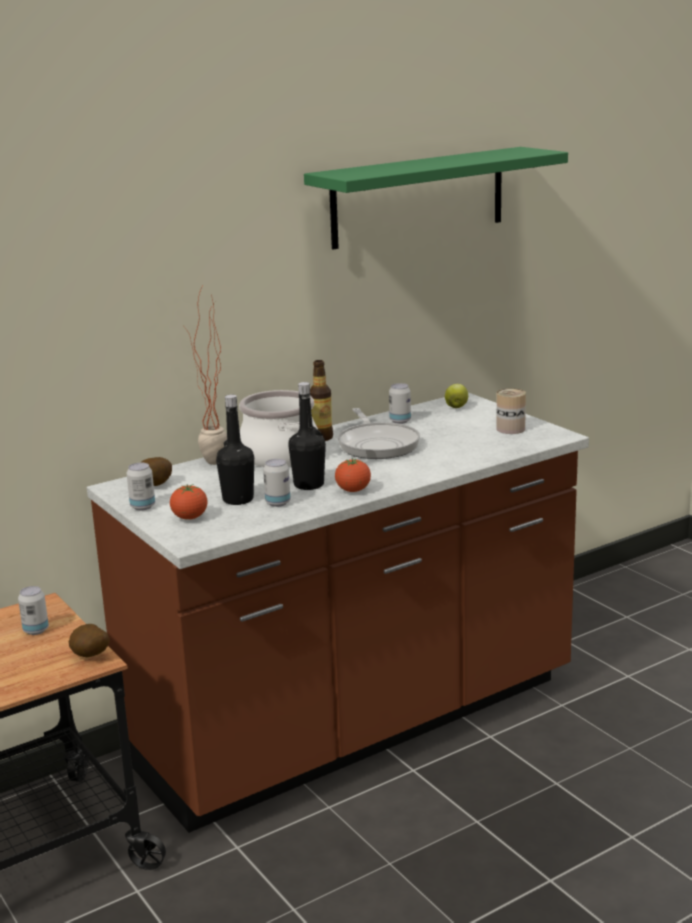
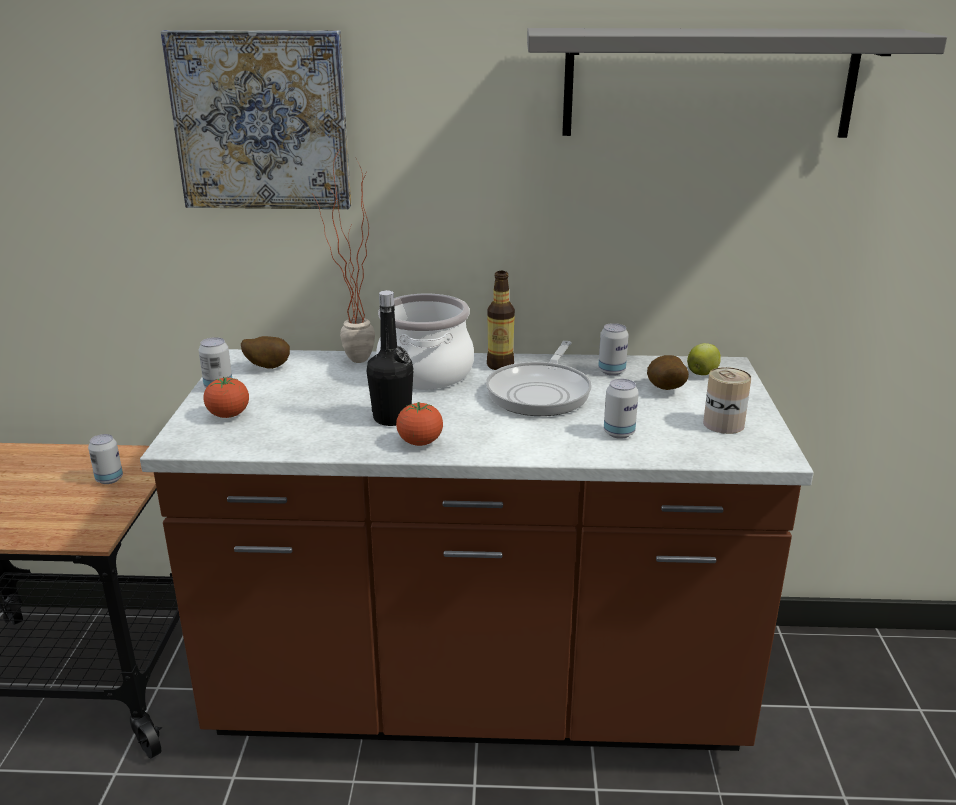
camera: 35 degrees right, 5 degrees up
potato [69,624,110,657] -> potato moved to [647,355,689,390]
black bottle [216,394,254,505] -> none
can [263,459,291,507] -> can moved to [604,379,639,439]
green shelf [304,147,568,249] -> grey shelf [527,28,947,138]
none -> picture [161,30,351,209]

